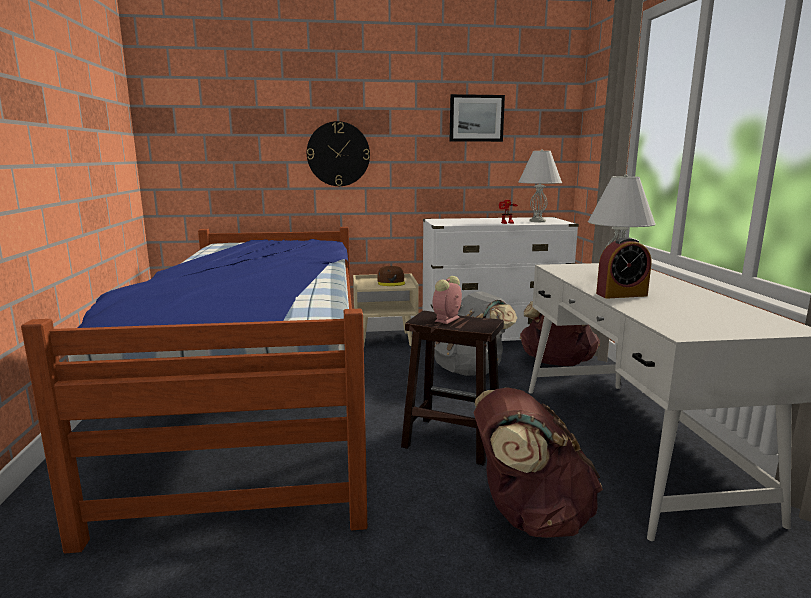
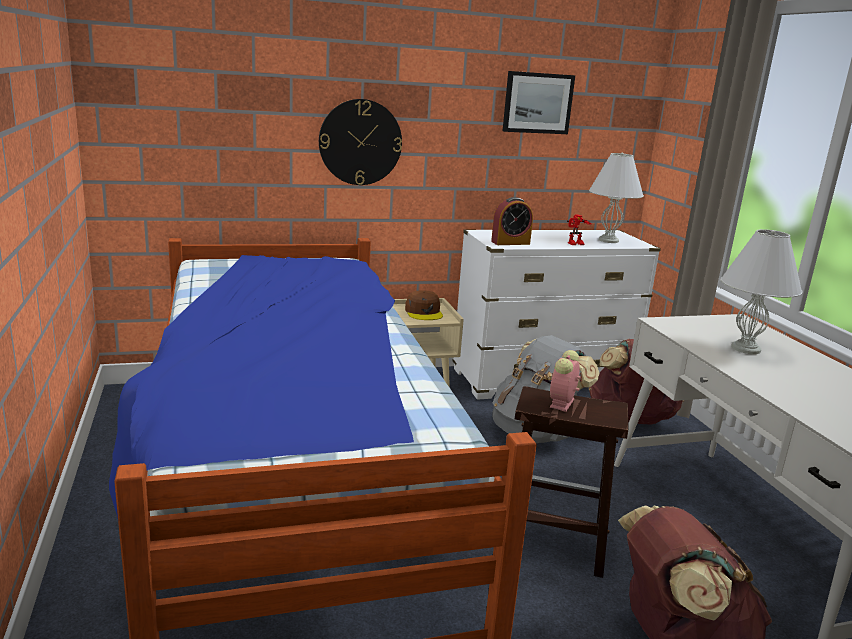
camera: 10 degrees left, 5 degrees up
alarm clock [596,237,651,299] -> alarm clock moved to [491,197,533,245]

